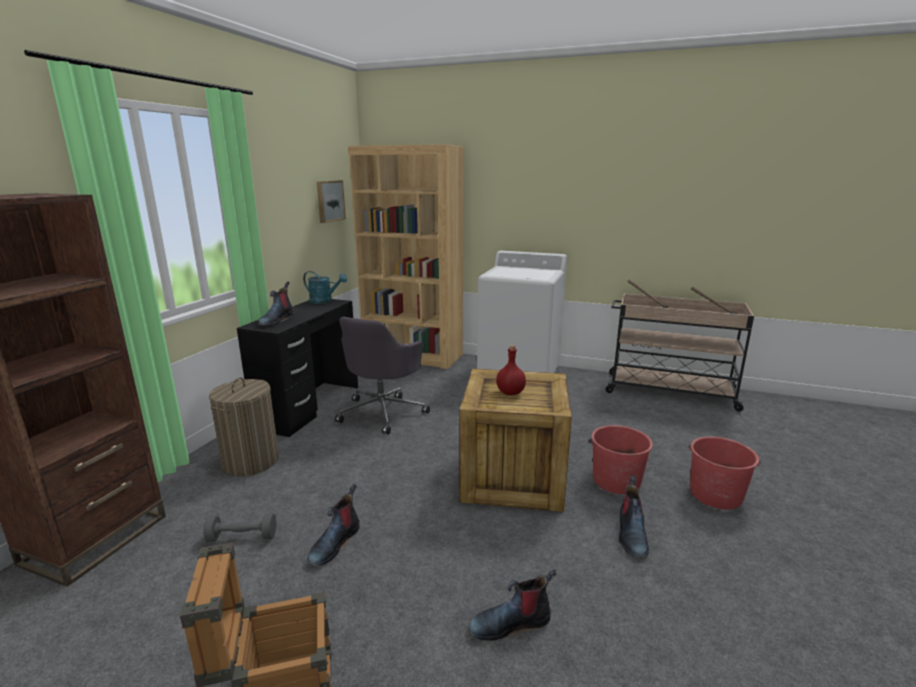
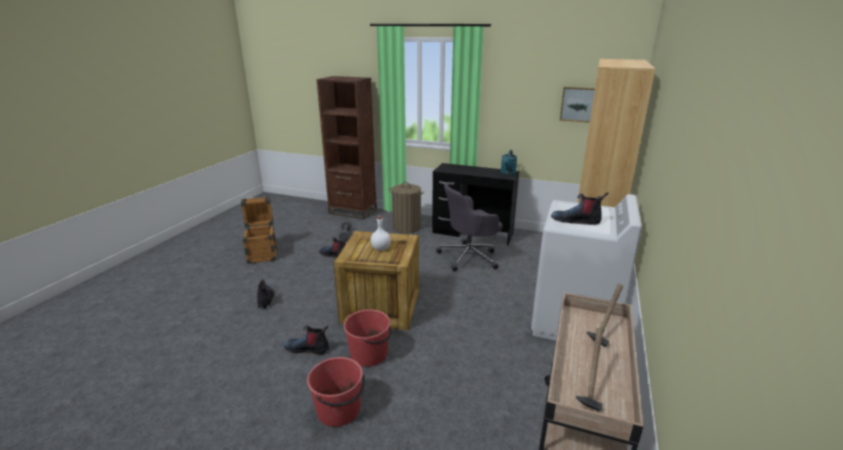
camera: 90 degrees right, 5 degrees up
boot [258,281,294,325] -> boot moved to [551,192,609,225]
grey office chair [335,317,430,435] -> grey office chair turned 45 degrees counterclockwise [436,183,503,272]
red bottle [496,345,526,395] -> white bottle [371,216,391,251]

